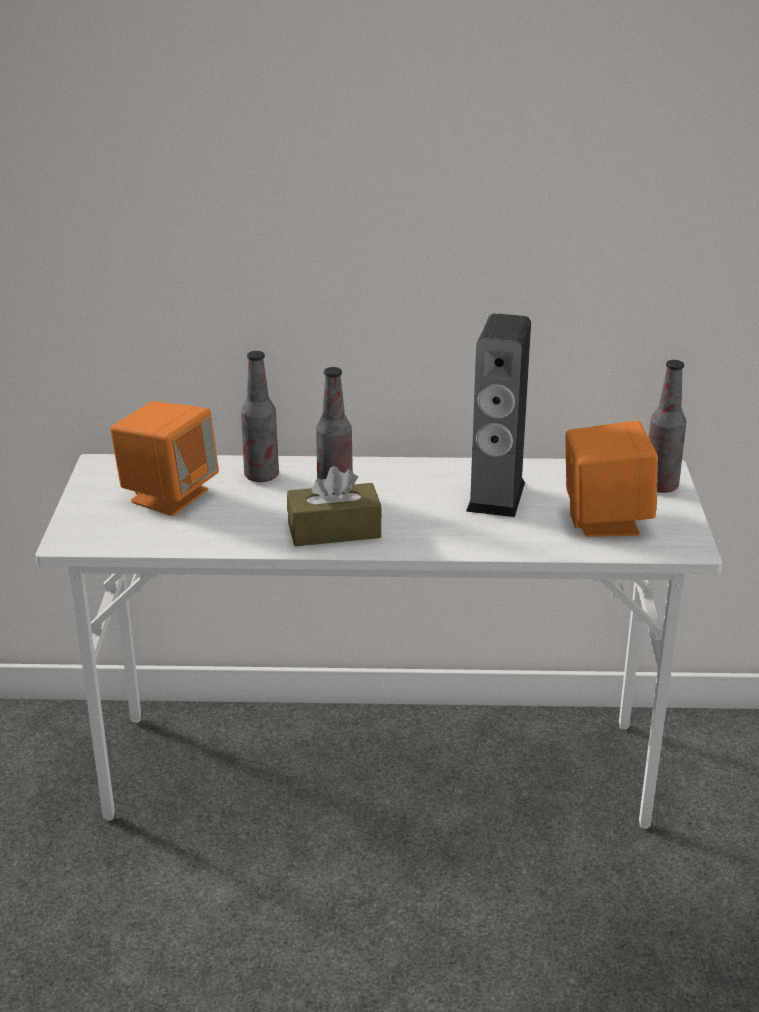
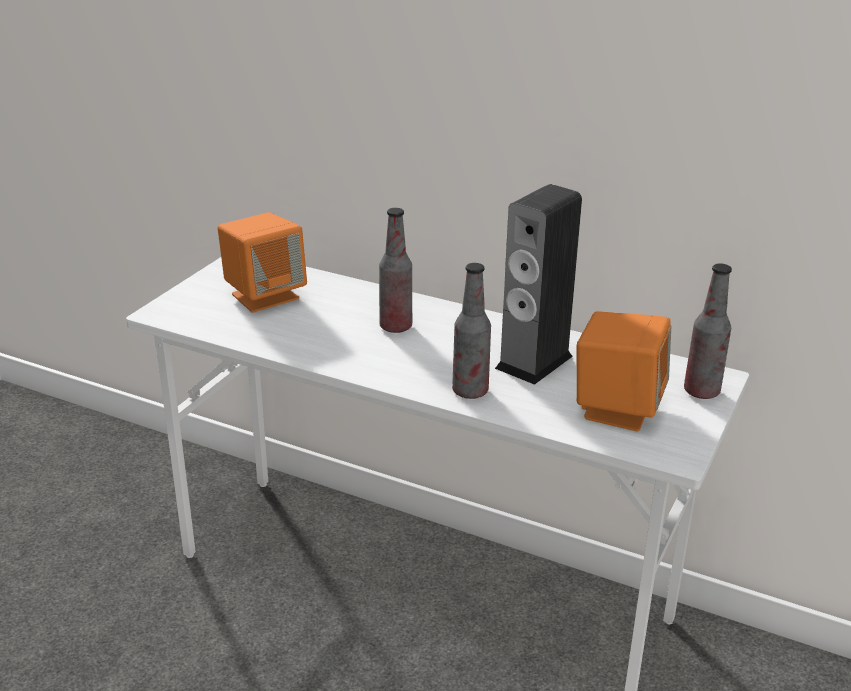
camera: 25 degrees right, 0 degrees up
bottle [241,351,279,482] -> bottle moved to [452,263,491,399]
brown tissue box [287,466,382,546] -> none

